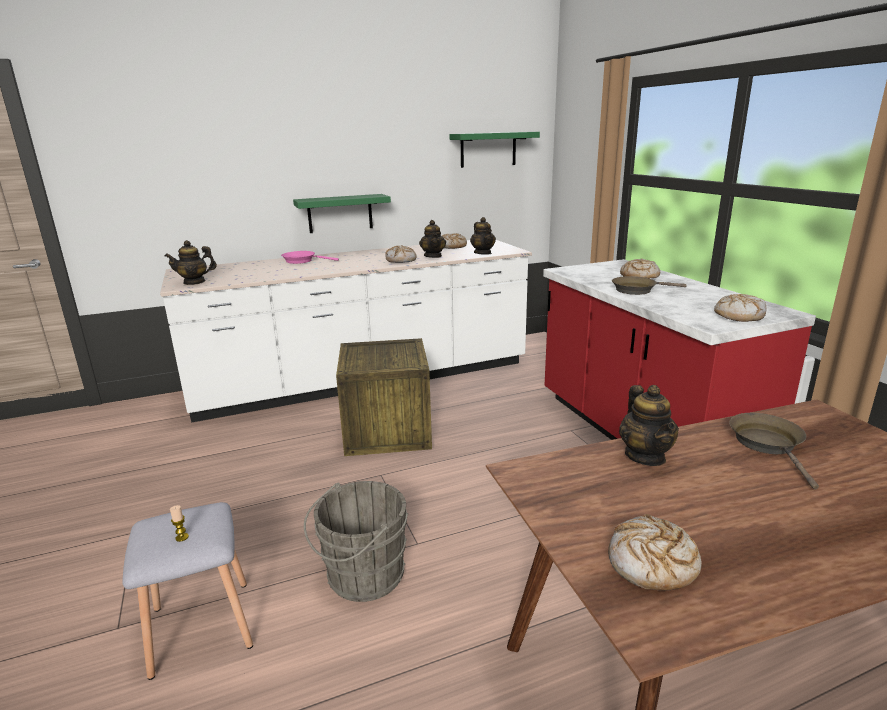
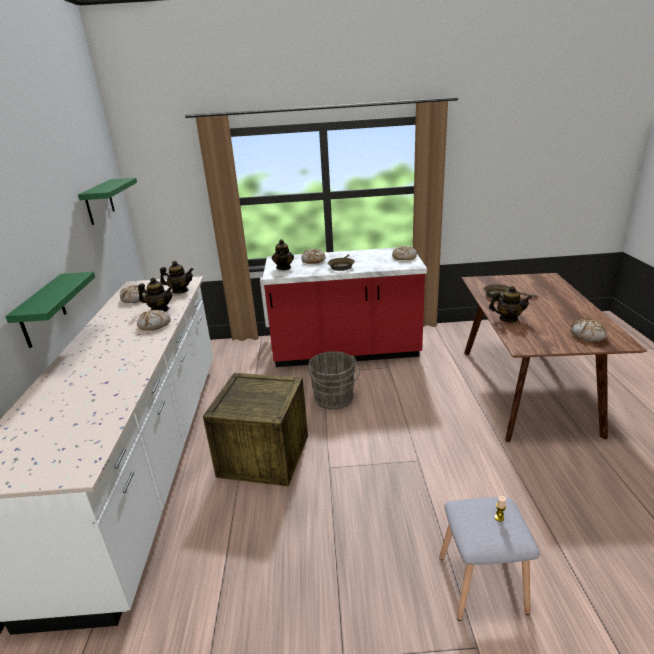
camera: 70 degrees left, 5 degrees up
teapot [165,240,217,285] -> teapot moved to [272,239,294,270]
pink frying pan [281,251,339,264] -> none
grey bucket [304,481,408,602] -> grey bucket moved to [308,351,360,410]

